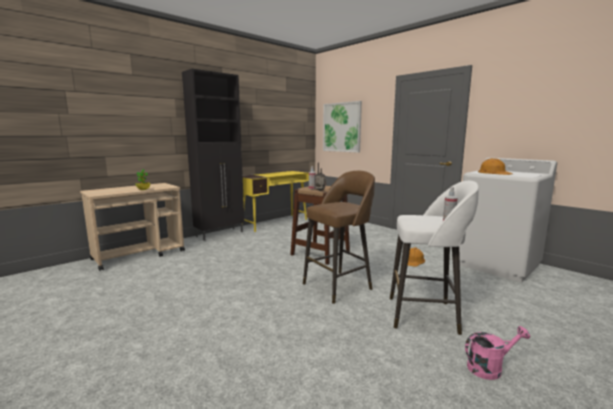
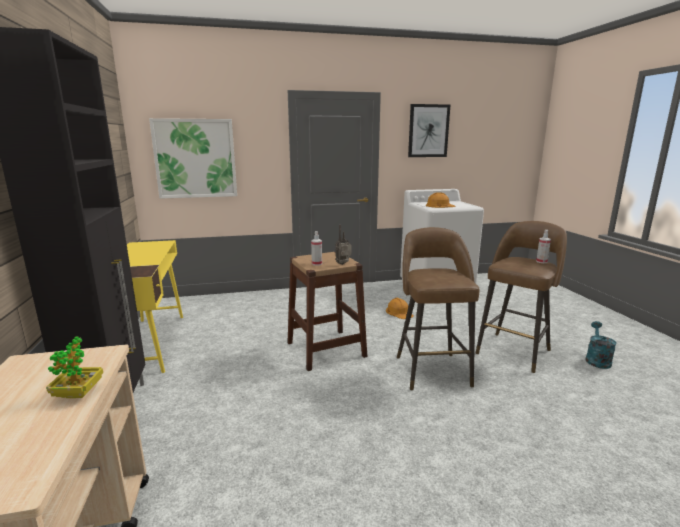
camera: 60 degrees left, 5 degrees up
white stool [390,181,478,335] -> brown stool [476,221,567,373]
pink watering can [465,326,530,380] -> turquoise watering can [585,321,617,369]
none -> picture [408,104,450,157]

